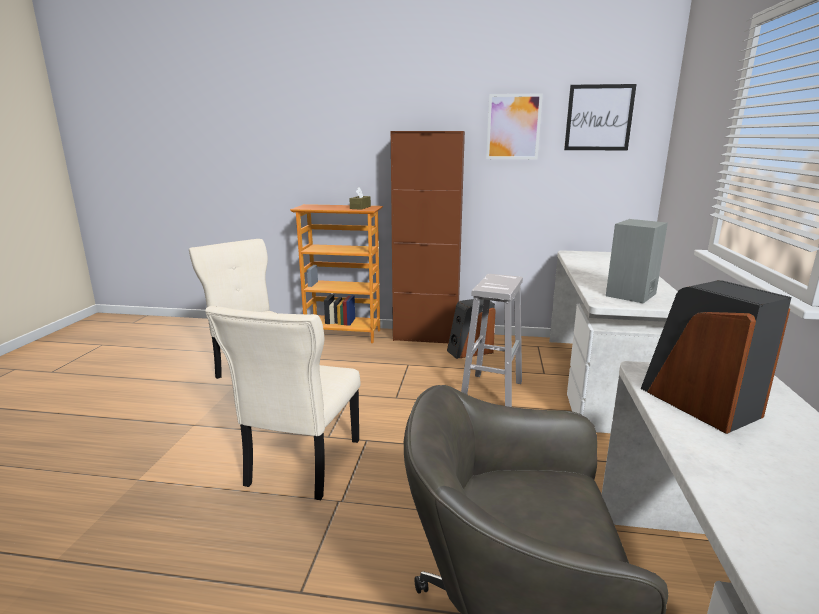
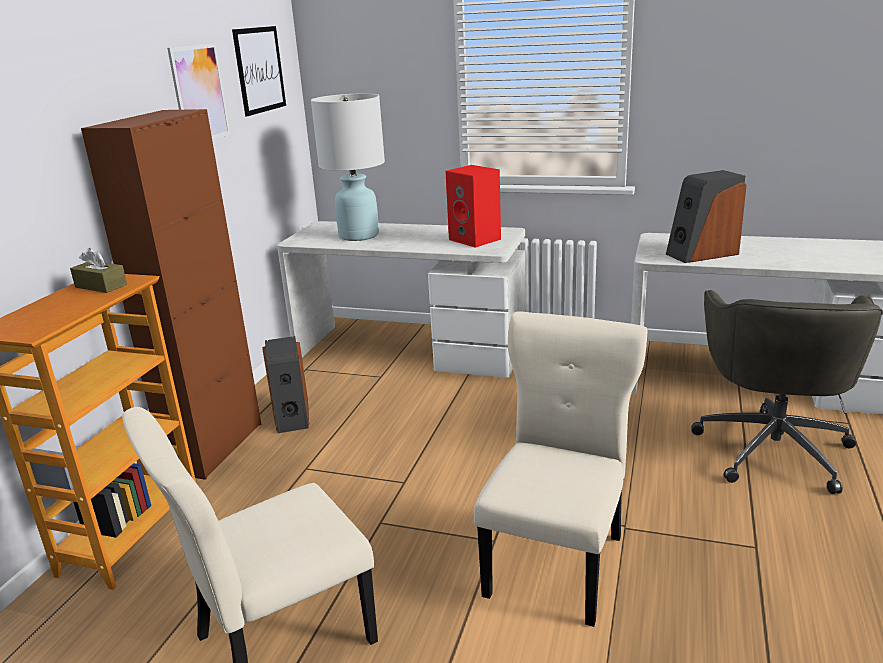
camera: 80 degrees left, 5 degrees up
beige chair [205,306,361,500] -> beige chair turned 90 degrees counterclockwise [474,311,648,627]
white stool [461,274,523,407] -> none
grey speaker [606,219,668,303] -> red speaker [446,165,501,248]
none -> white table lamp [311,93,385,241]

